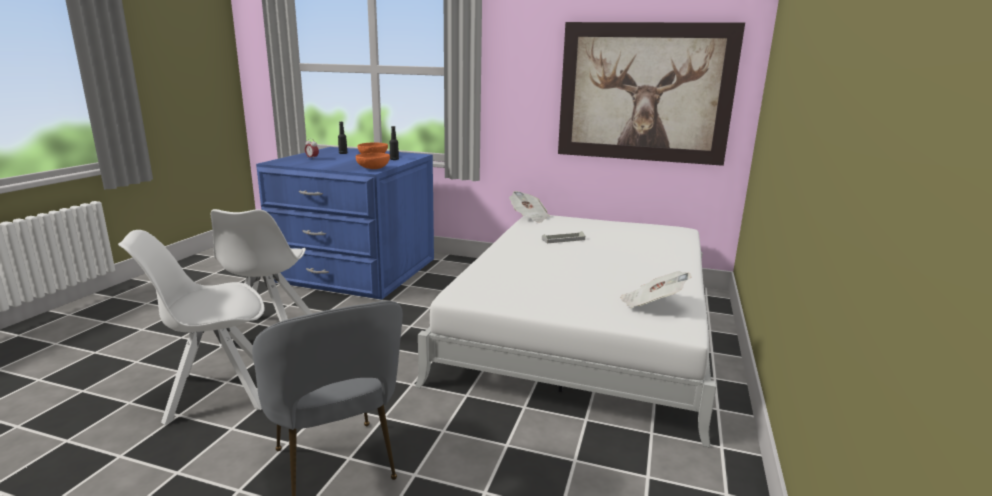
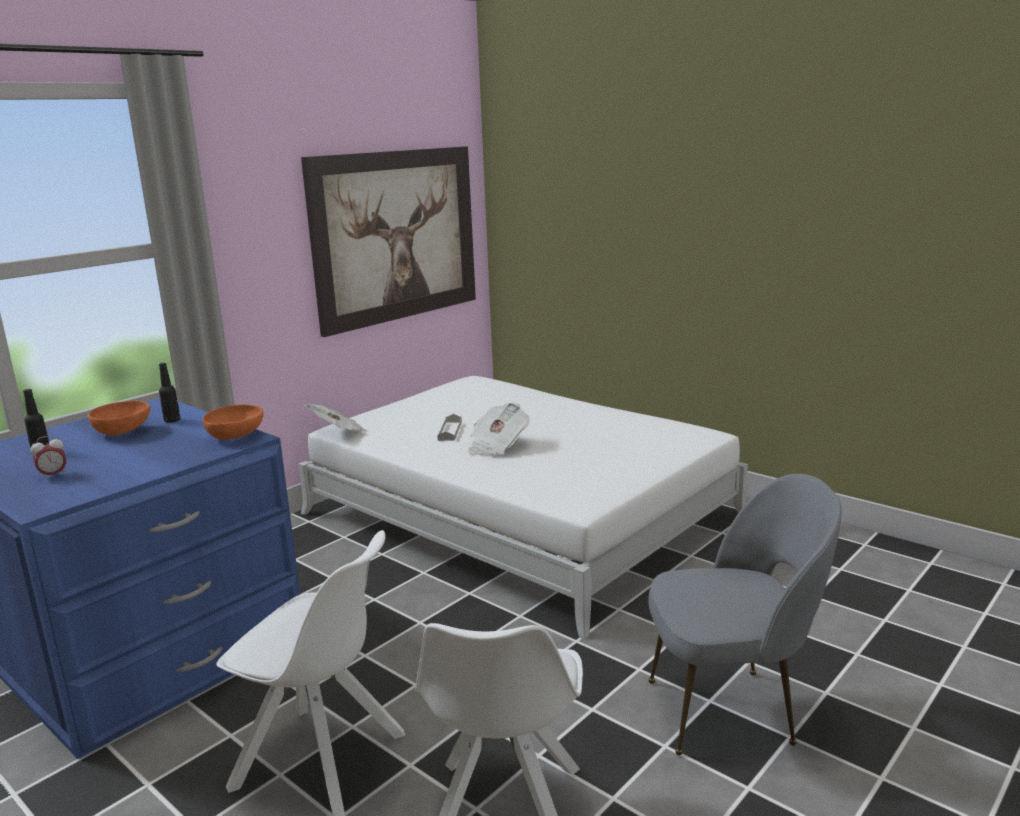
camera: 65 degrees left, 0 degrees up
newspaper [620,271,692,308] -> newspaper moved to [468,403,529,455]

